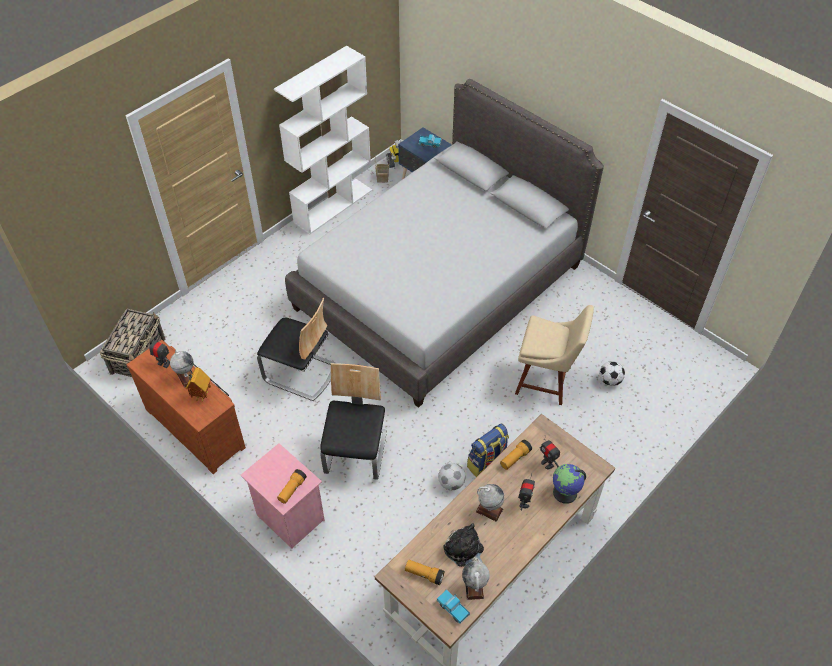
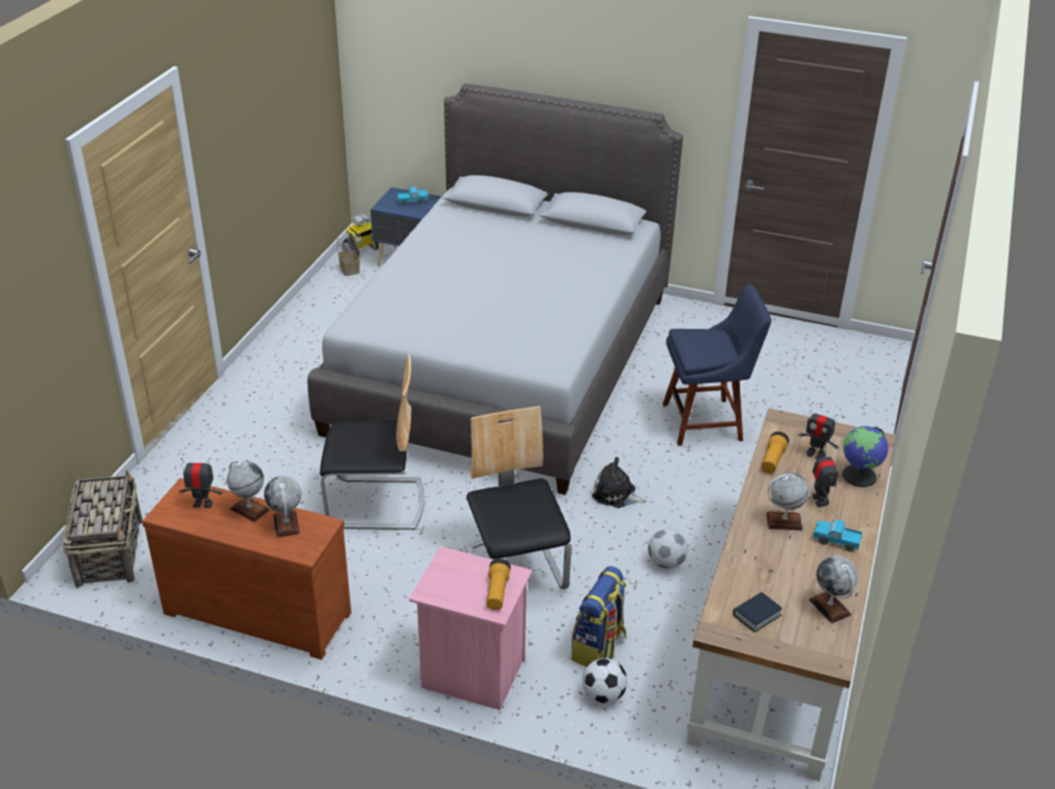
camera: 25 degrees left, 15 degrees down
toy house [186,367,211,402] -> globe [264,476,302,538]
white bookcase [274,46,372,234] -> none
flashlight [405,559,445,585] -> book [733,592,783,632]
toy truck [437,590,470,624] -> toy truck moved to [813,520,863,552]
plush toy [443,523,484,567] -> plush toy moved to [592,457,647,508]
backpack [467,424,509,477] -> backpack moved to [571,566,627,667]
beige chair [515,305,594,405] -> blue chair [663,284,772,446]
football [599,361,625,386] -> football moved to [583,658,627,704]

